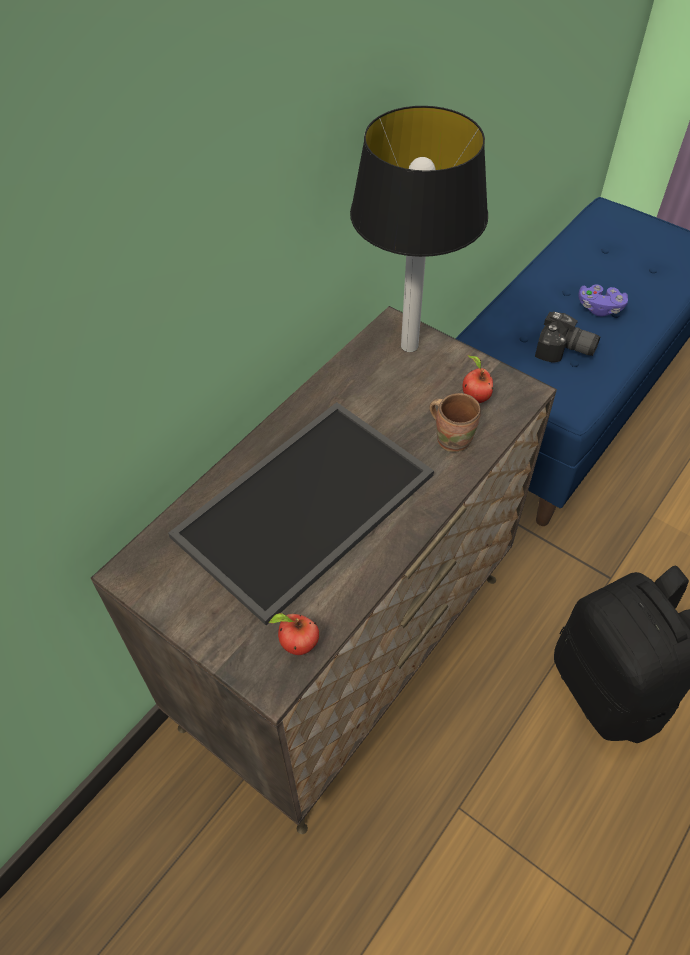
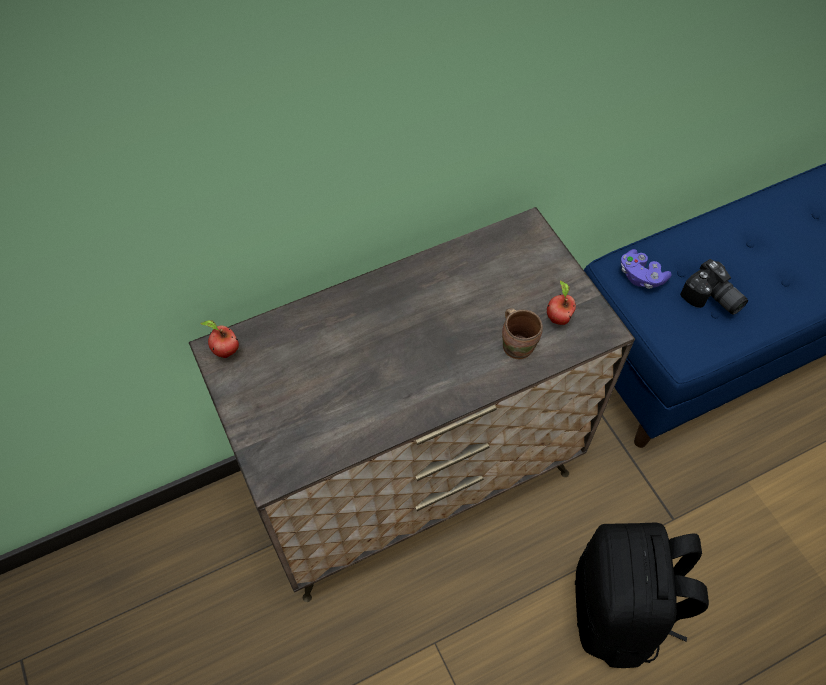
camera: 25 degrees right, 5 degrees up
tray [168,402,434,625] -> none
apple [269,613,319,655] -> apple moved to [201,320,239,358]
table lamp [350,106,488,352] -> none
purple game controller [578,284,628,317] -> purple game controller moved to [621,249,671,289]

